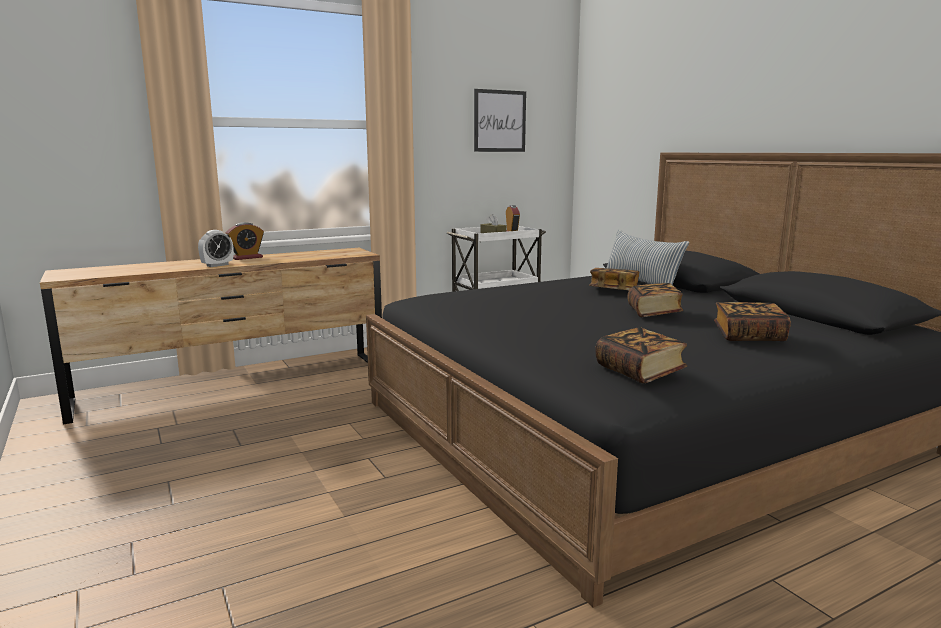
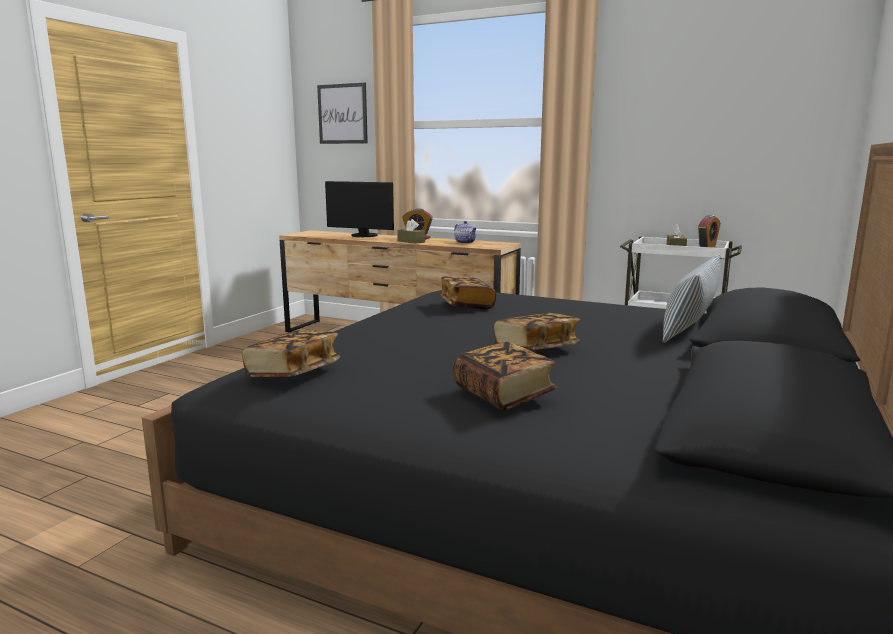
camera: 55 degrees right, 0 degrees up
alarm clock [198,230,234,267] -> none
picture [474,89,526,152] -> picture moved to [317,83,368,144]
book [589,268,639,290] -> book moved to [440,276,496,309]
none -> monitor [325,181,394,237]
none -> brown tissue box [397,219,425,244]
none -> teapot [454,221,477,244]

